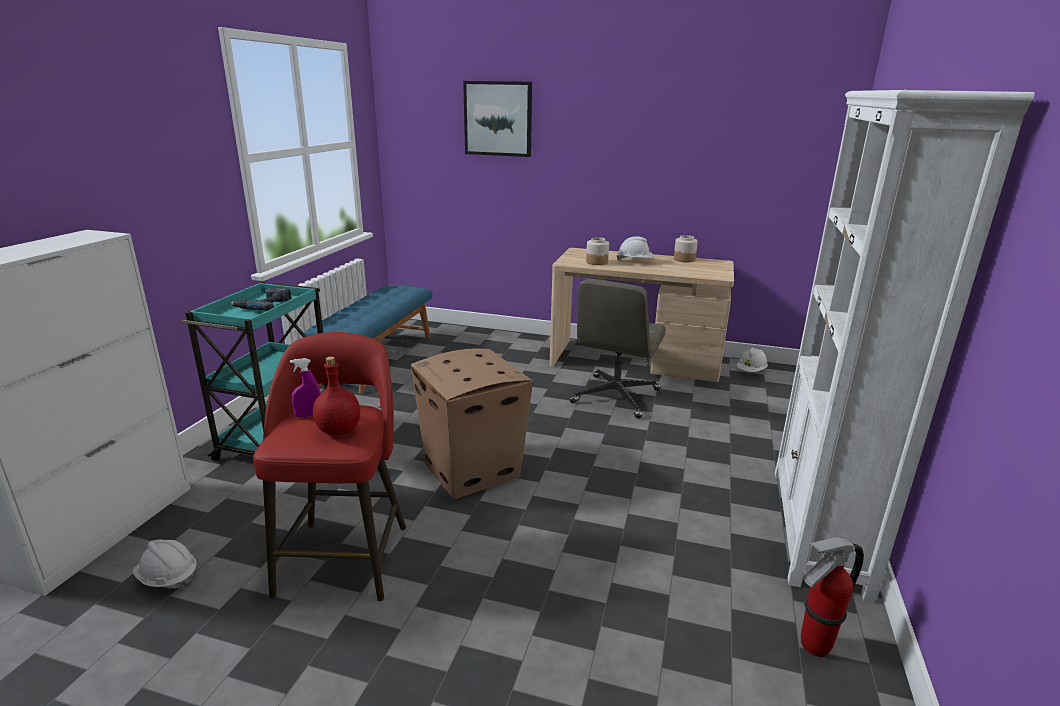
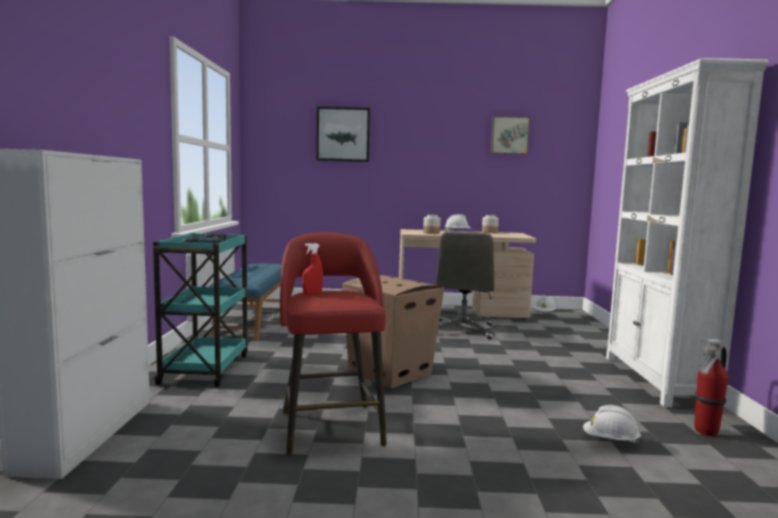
camera: 15 degrees left, 15 degrees down
white hard hat [132,540,196,589] -> white hard hat moved to [583,405,641,444]
purple spray bottle [290,358,320,418] -> red spray bottle [302,243,323,294]
red bottle [313,357,361,435] -> none
none -> picture [491,116,530,154]

